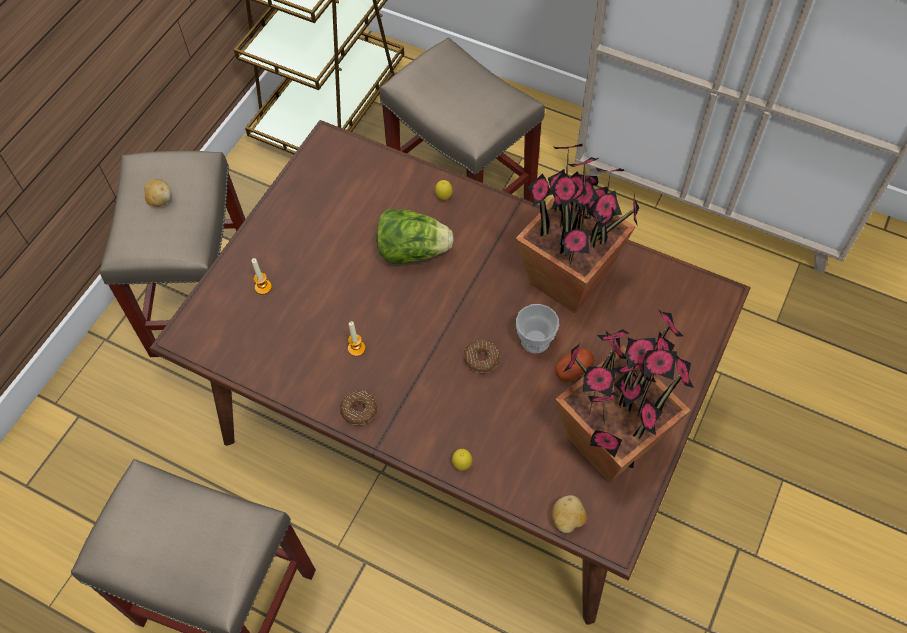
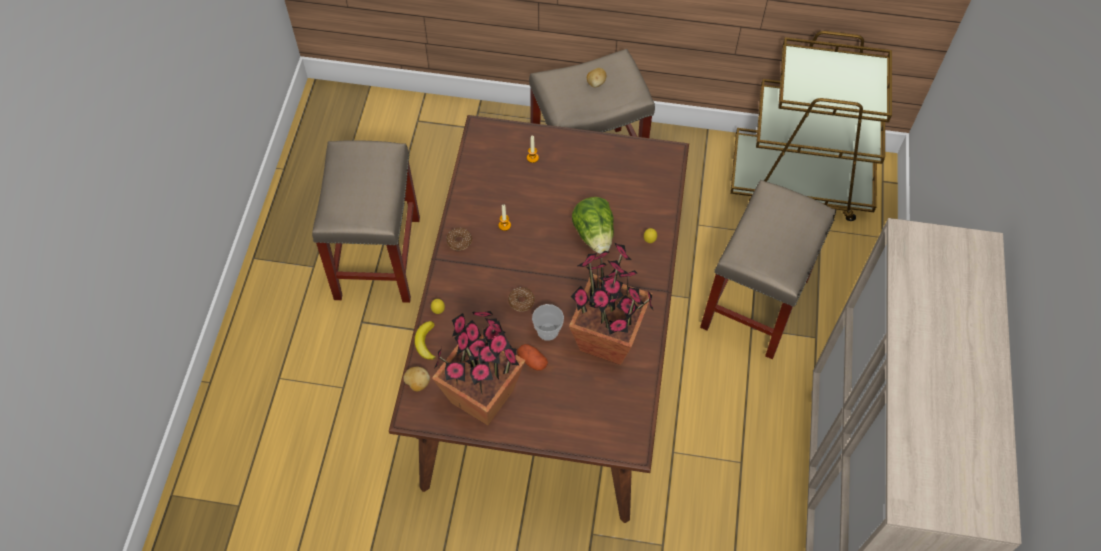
camera: 70 degrees right, 0 degrees up
none -> banana [414,321,436,359]

